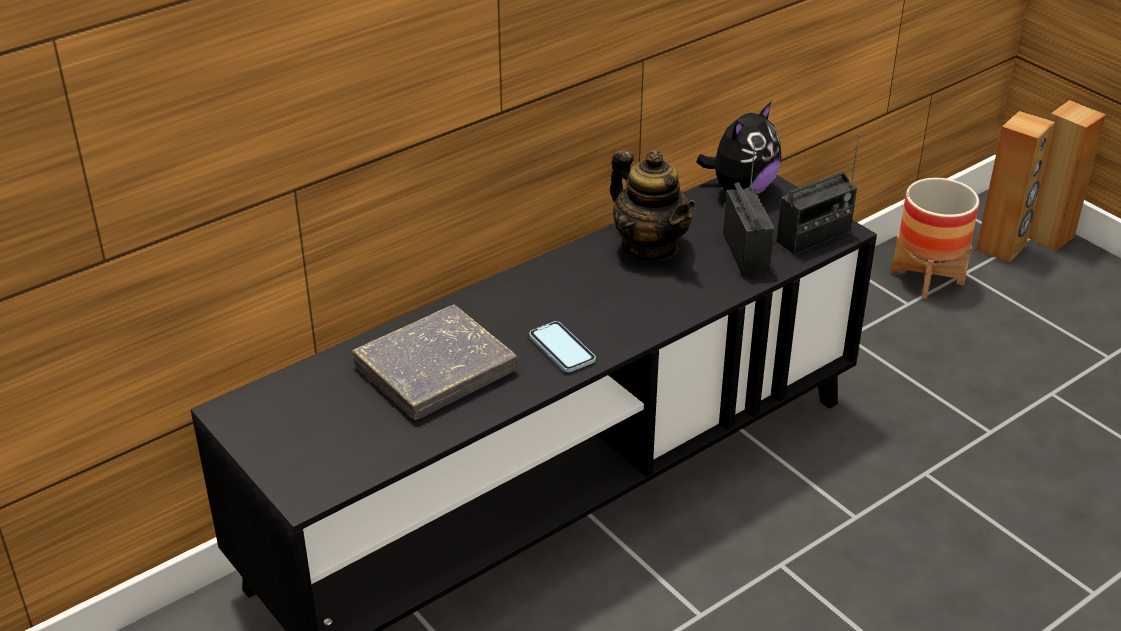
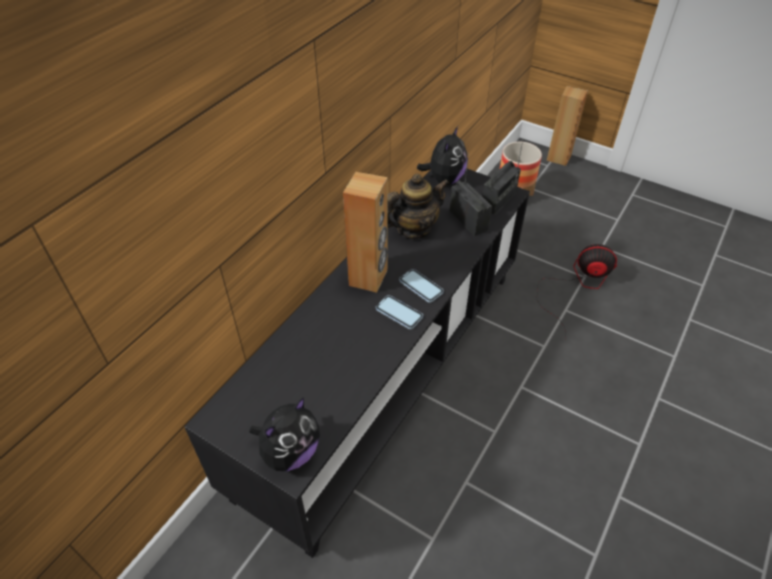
camera: 20 degrees left, 10 degrees up
grey book [352,305,518,420] -> none
teapot [610,149,696,261] -> teapot turned 60 degrees counterclockwise [387,174,449,239]
brown speaker [976,111,1055,263] -> brown speaker moved to [343,172,388,293]
none -> plush toy [249,397,320,471]
none -> phone [399,269,444,303]
none -> fan [537,244,617,340]

